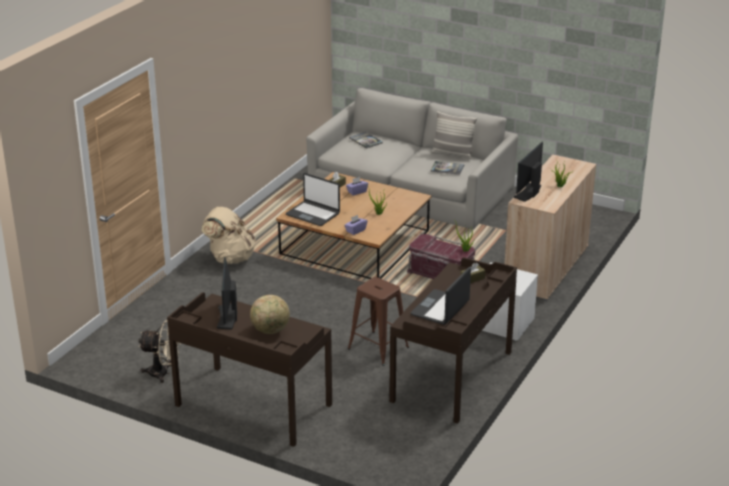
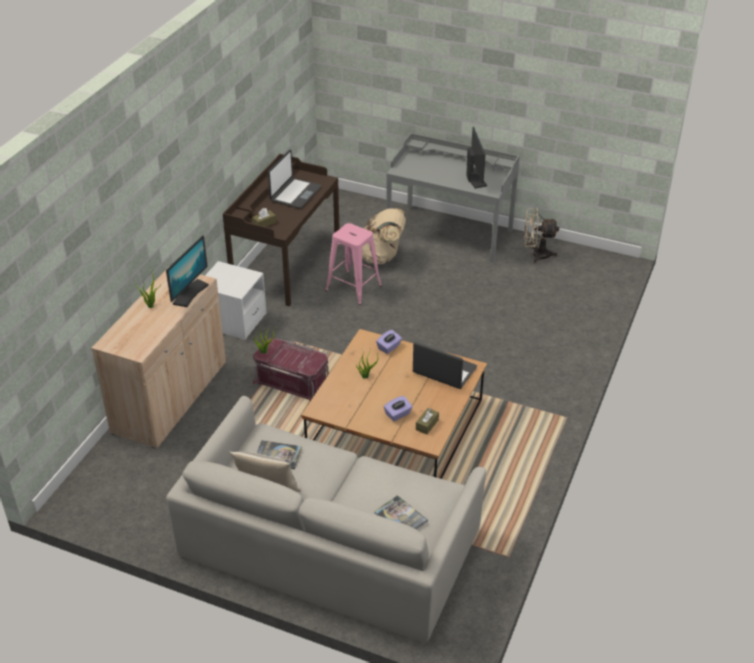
camera: 175 degrees right, 10 degrees up
brown desk [167,292,332,447] -> grey desk [386,133,520,263]
beige backpack [202,207,256,264] -> beige backpack moved to [362,208,406,264]
globe [250,295,290,334] -> none
brown stool [348,277,409,366] -> pink stool [325,223,382,305]

